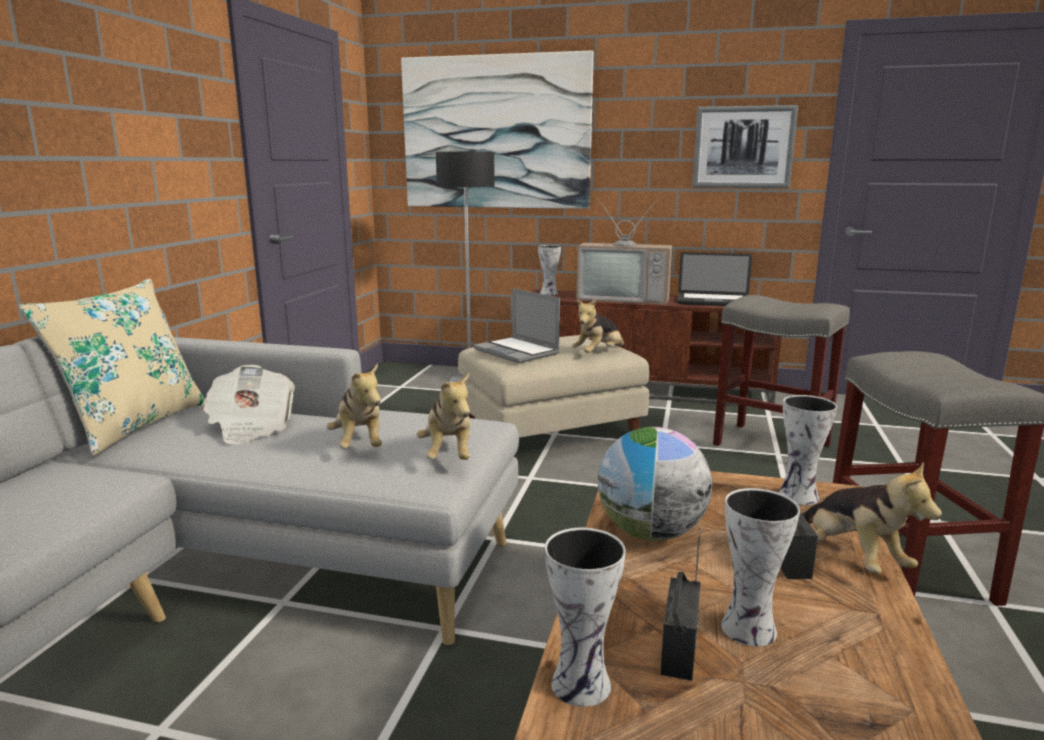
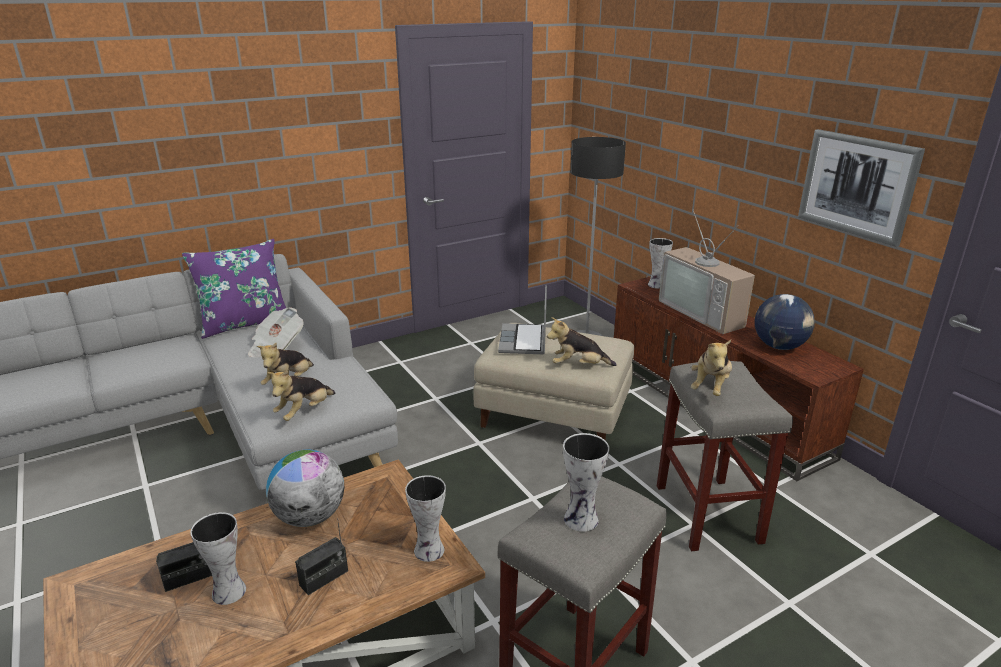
camera: 45 degrees right, 10 degrees up
beige pillow [18,278,205,456] -> purple pillow [182,239,286,339]
picture [401,51,594,209] -> none
vase [545,528,626,707] -> vase moved to [563,433,609,532]
laptop [677,252,752,306] -> globe [755,294,815,350]
plush toy [802,463,942,573] -> plush toy moved to [691,340,732,396]

